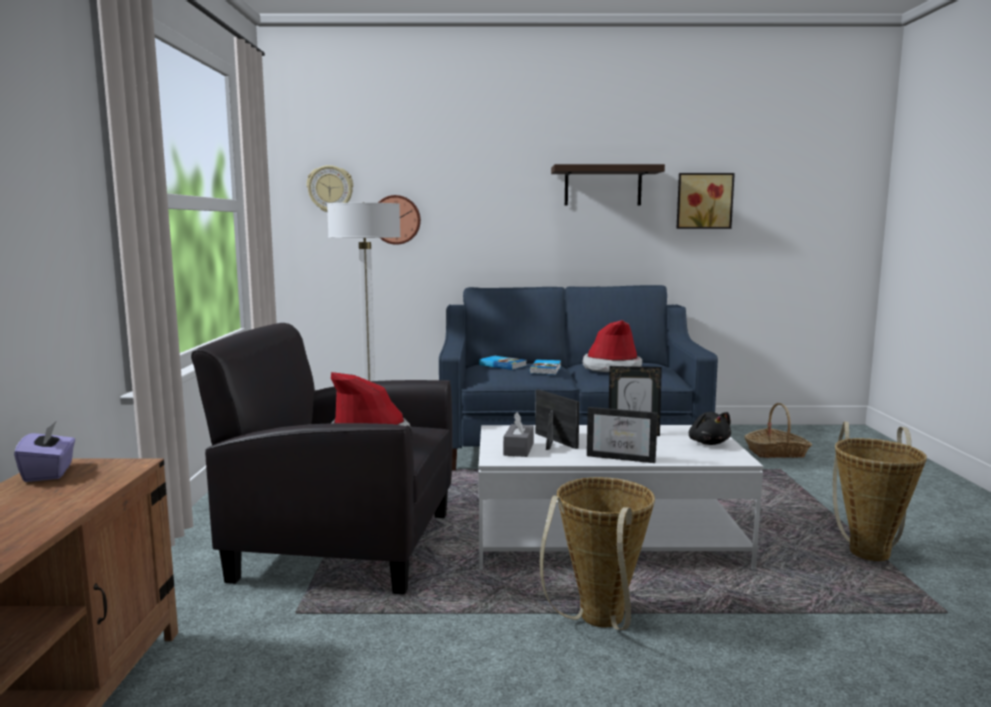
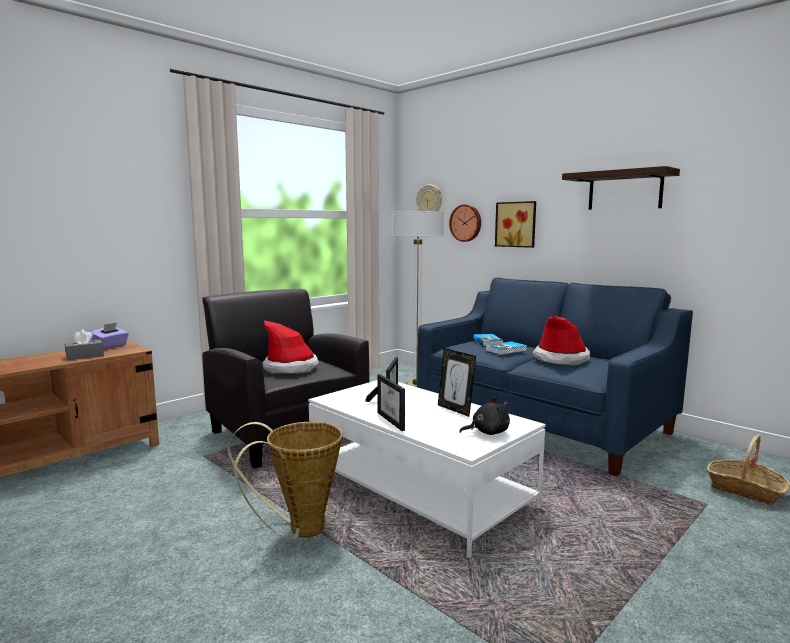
camera: 45 degrees right, 0 degrees up
grey tissue box [503,412,534,457] -> grey tissue box moved to [65,329,104,360]
picture [676,173,735,229] -> picture moved to [495,201,536,248]
black plush toy [689,412,731,445] -> black plush toy turned 135 degrees counterclockwise [459,397,510,435]
basket [833,422,927,561] -> none

